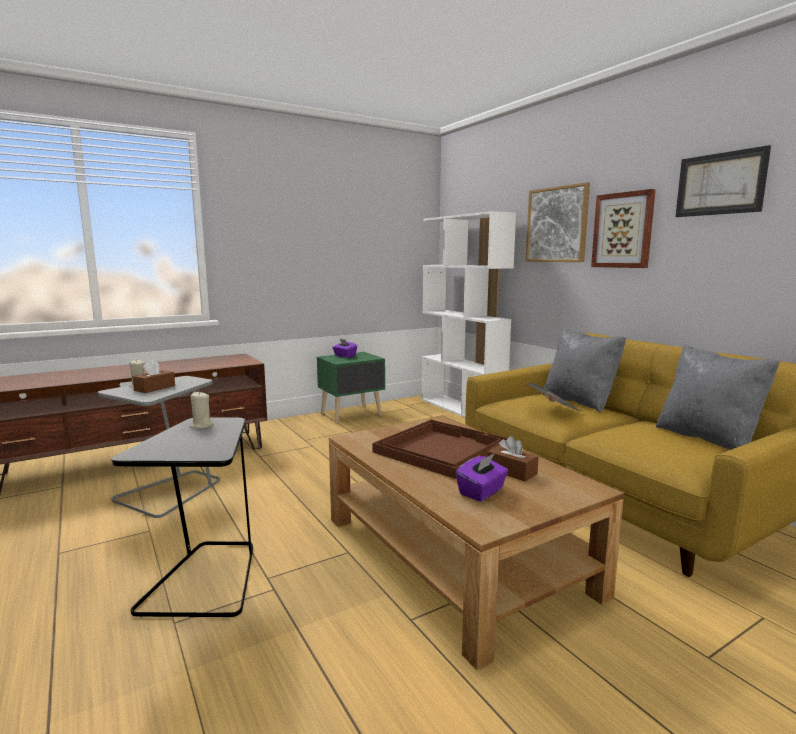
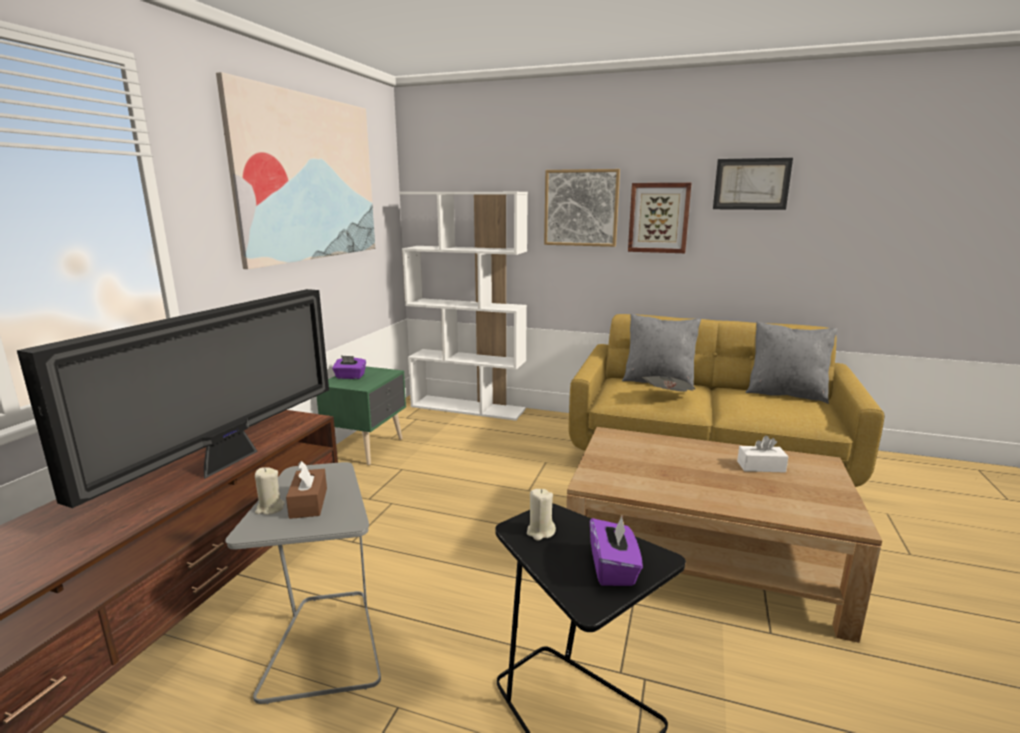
camera: 40 degrees left, 5 degrees up
brown tray [372,420,508,479] -> none
purple tissue box [456,453,508,502] -> purple tissue box moved to [590,516,643,586]
brown tissue box [487,436,538,481] -> white tissue box [737,436,789,473]
none -> television [17,289,329,508]
none -> picture [216,72,375,269]

